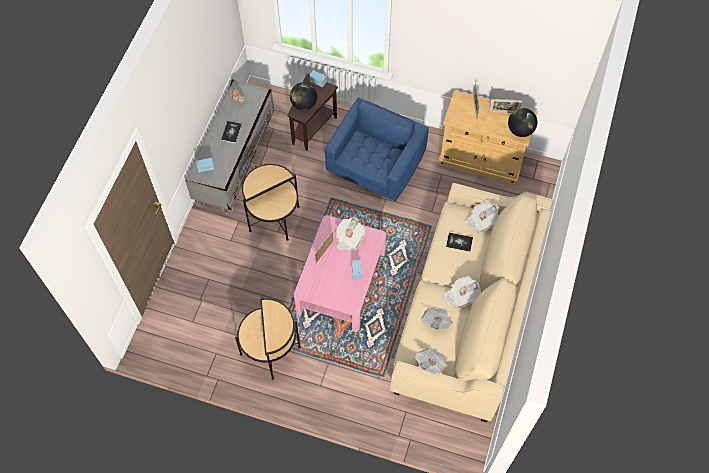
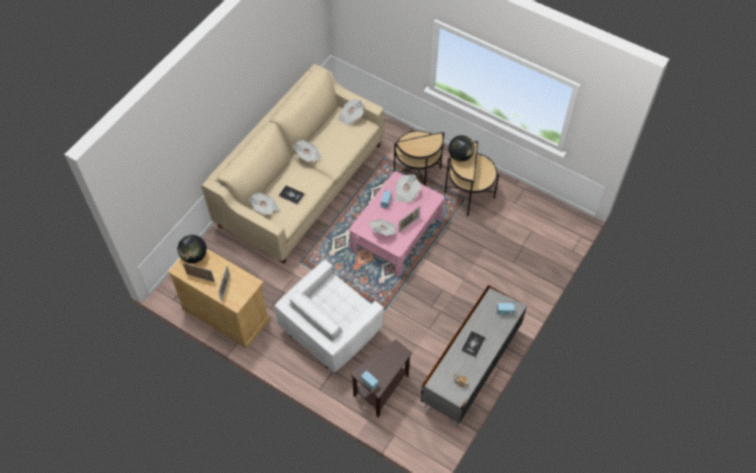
camera: 165 degrees left, 5 degrees down
side table [242,164,300,241] -> side table moved to [394,130,445,186]
globe [290,83,317,110] -> globe moved to [448,135,475,162]
blue armchair [325,97,429,201] -> white armchair [274,259,384,373]
newspaper [421,308,453,330] -> newspaper moved to [395,174,421,203]

